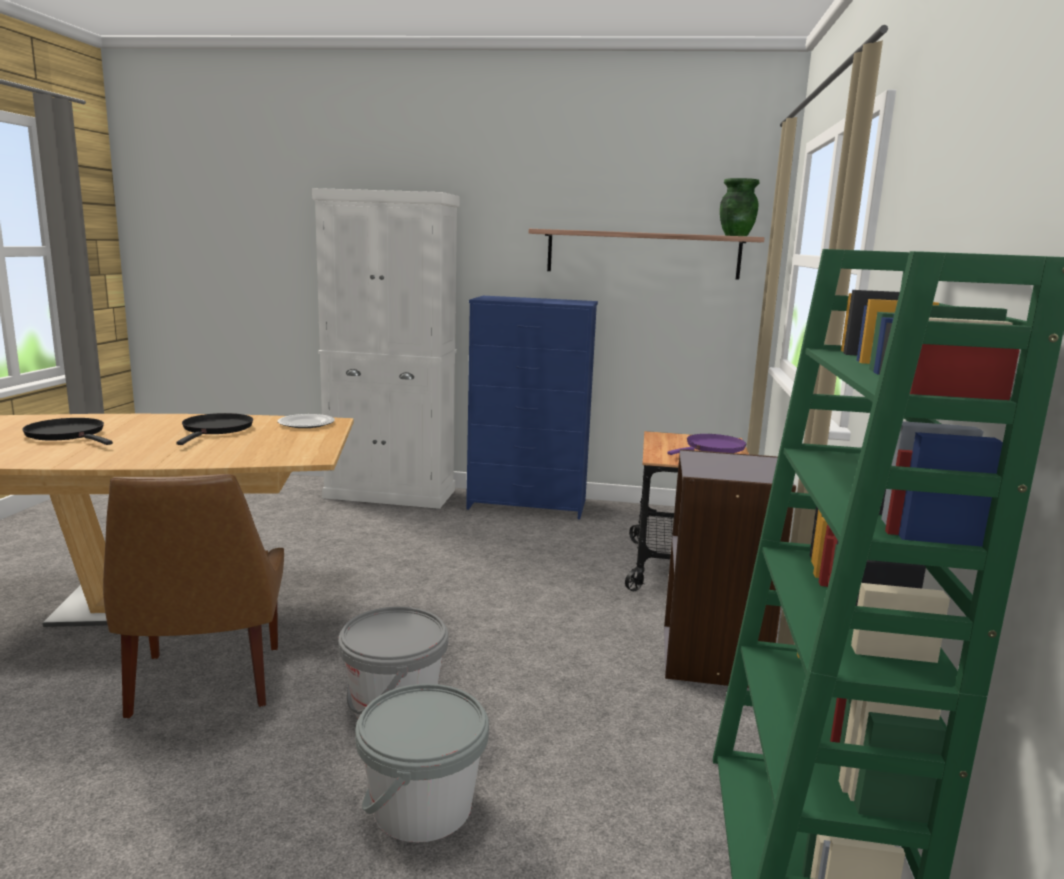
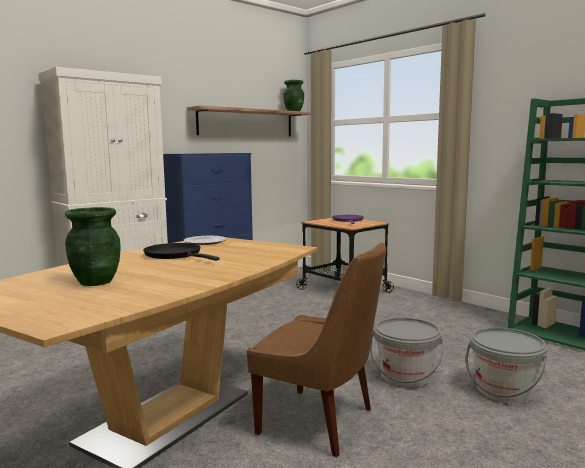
camera: 50 degrees left, 5 degrees down
black frying pan [22,418,113,445] -> green vase [65,207,121,286]
grey bookcase [664,449,796,688] -> none

